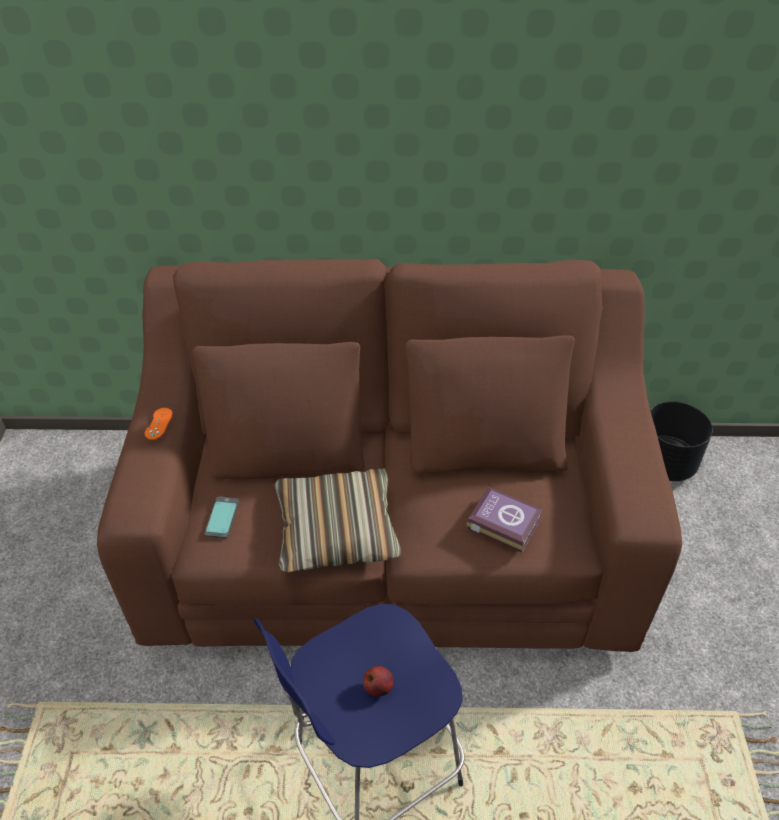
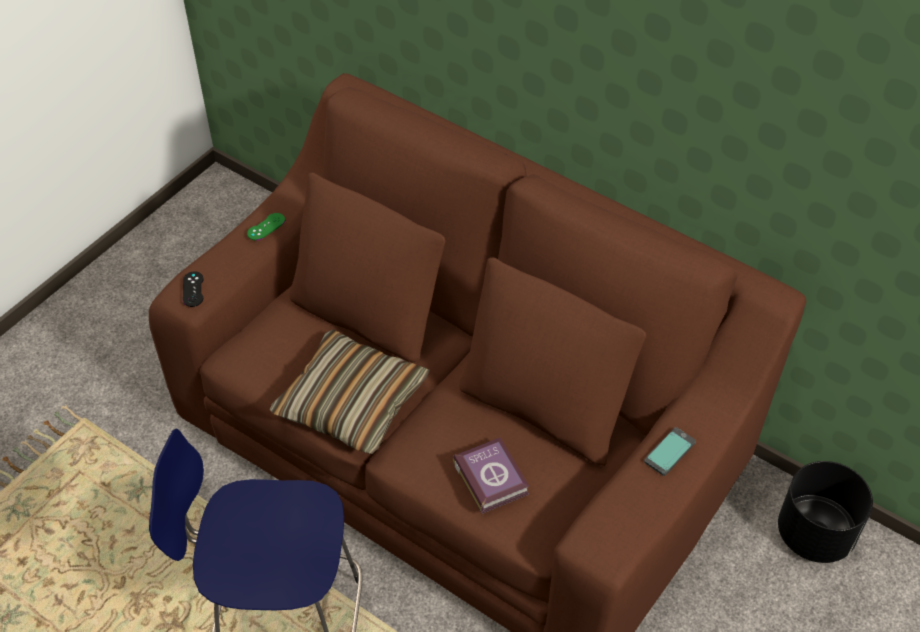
camera: 35 degrees right, 5 degrees up
orange game controller [145,408,173,440] -> green game controller [247,213,285,240]
phone [205,497,239,539] -> phone moved to [644,427,696,476]
apple [363,666,394,696] -> none
none -> black game controller [183,271,204,307]

